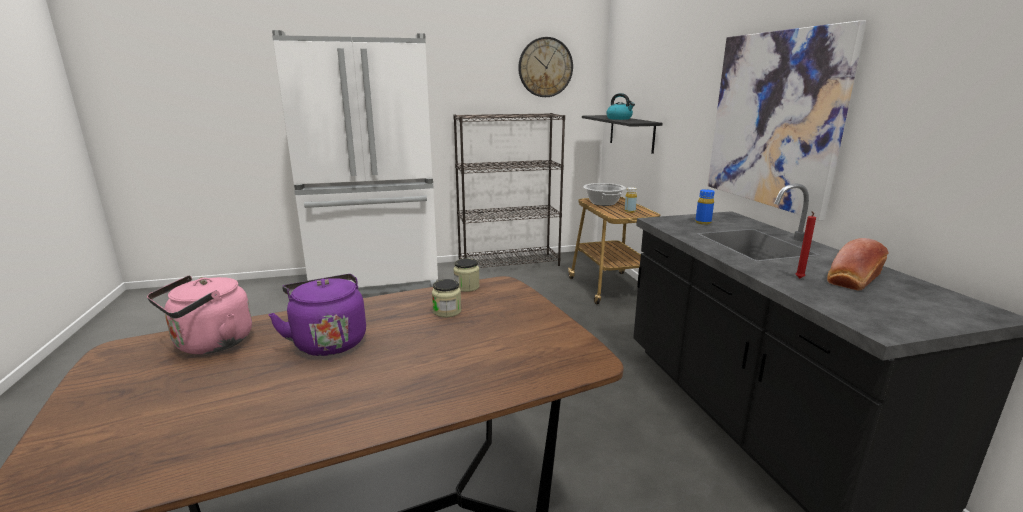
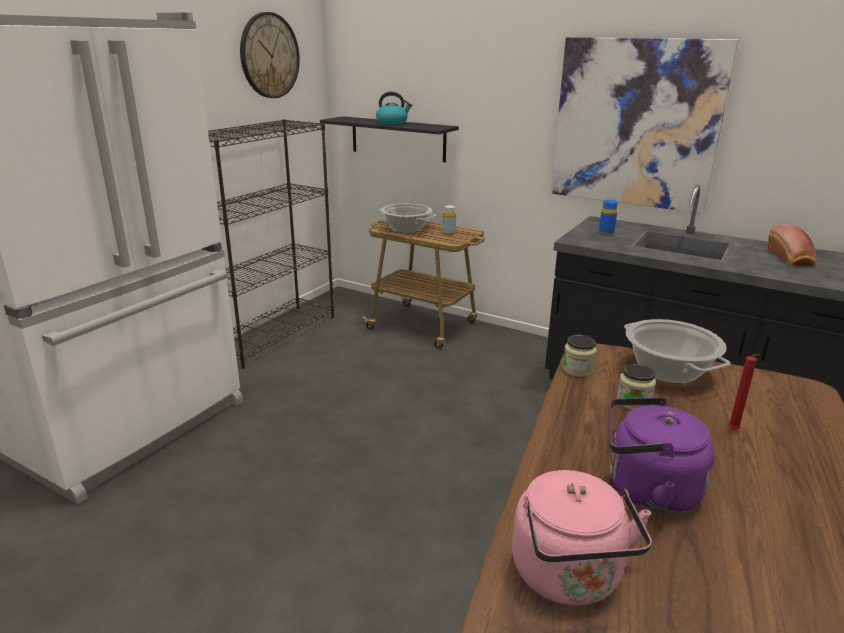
camera: 45 degrees left, 5 degrees up
red candle [795,211,816,278] -> red candle moved to [728,354,760,430]
none -> cooking pot [624,319,730,384]

